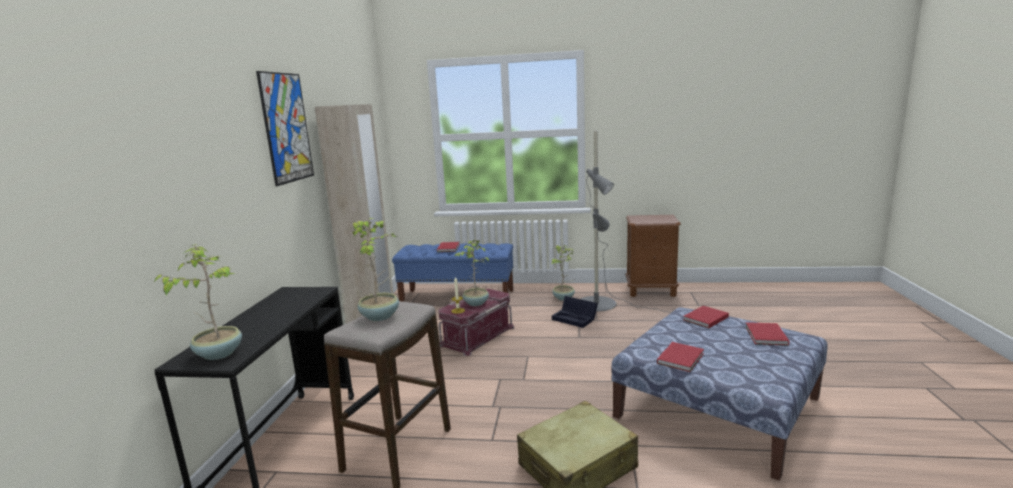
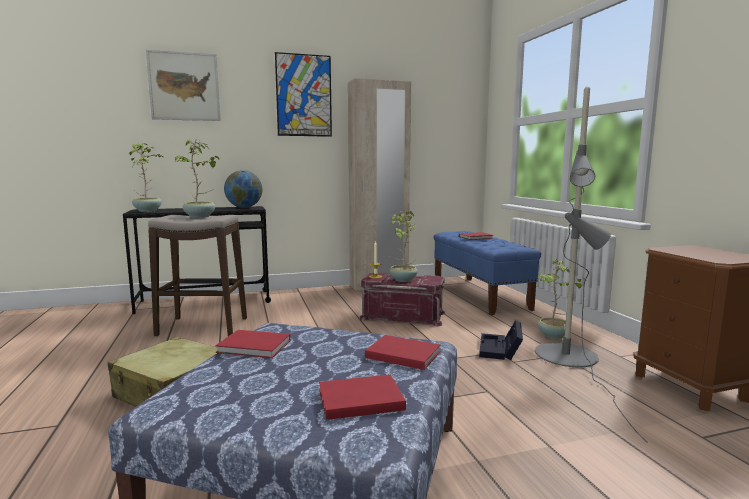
camera: 65 degrees right, 5 degrees down
none -> picture [146,50,221,121]
none -> globe [224,170,263,208]

